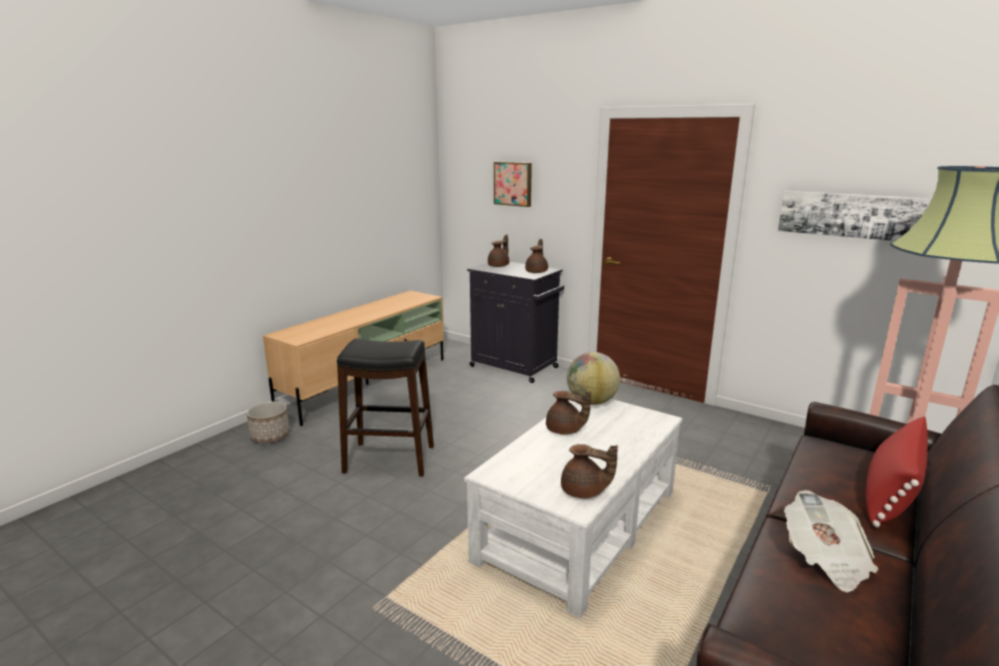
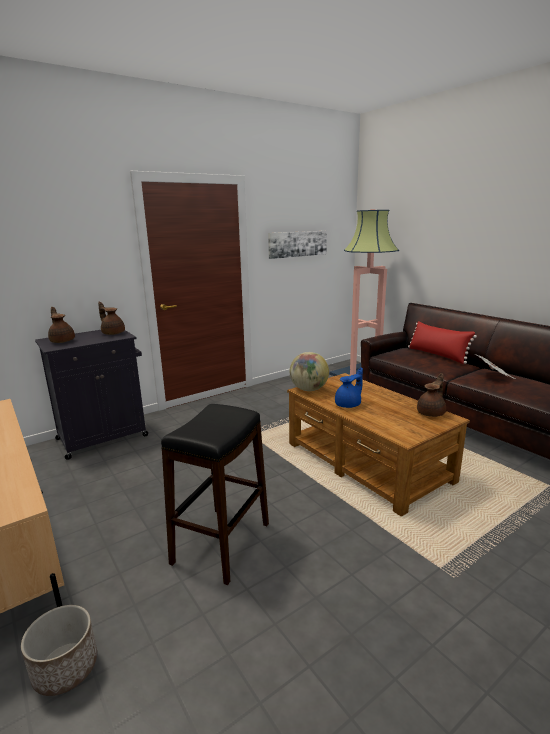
camera: 70 degrees left, 0 degrees up
white coffee table [464,399,683,618] -> brown coffee table [287,373,470,517]
picture [494,162,532,207] -> none
brown teapot [546,391,591,435] -> blue teapot [335,367,363,408]

